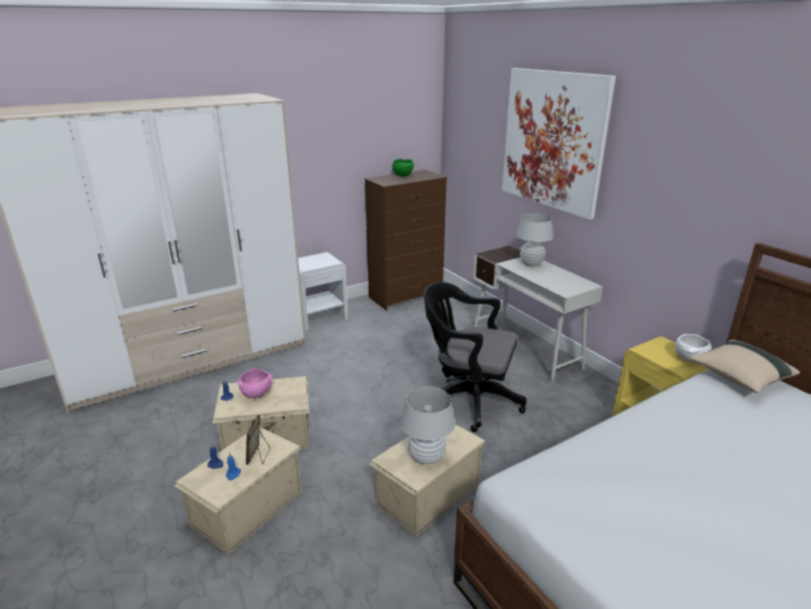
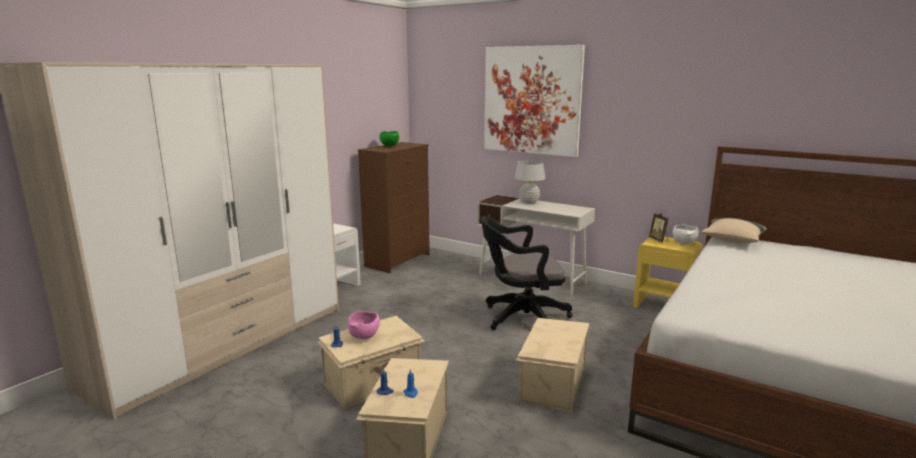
camera: 25 degrees left, 10 degrees down
picture frame [246,415,270,465] -> picture frame moved to [649,213,669,243]
white table lamp [400,386,456,464] -> none

